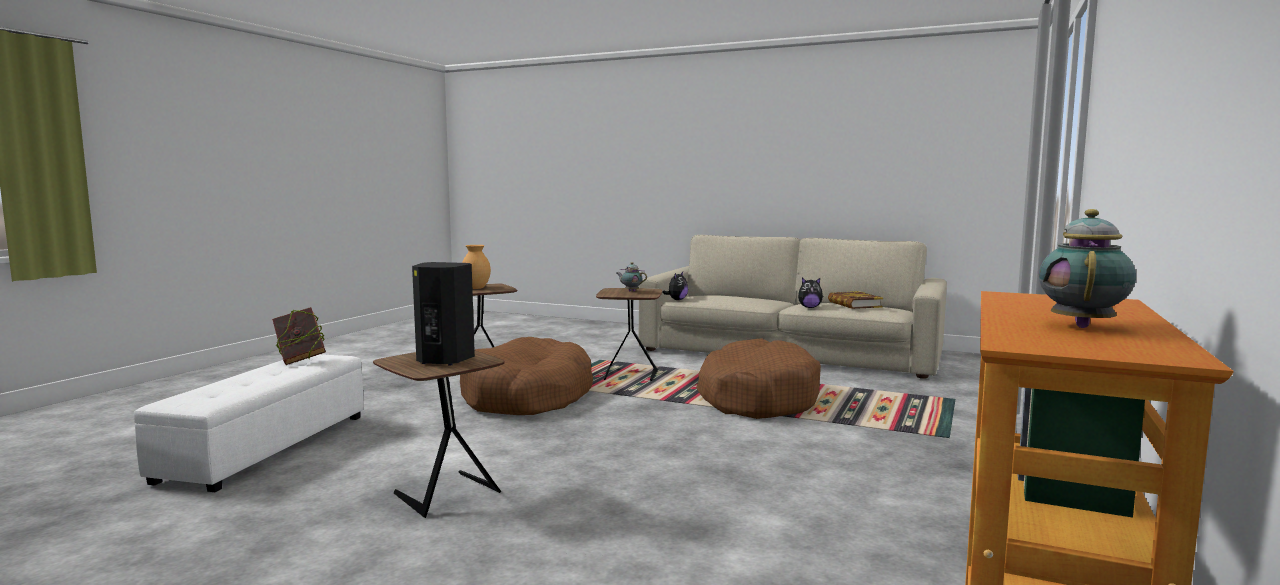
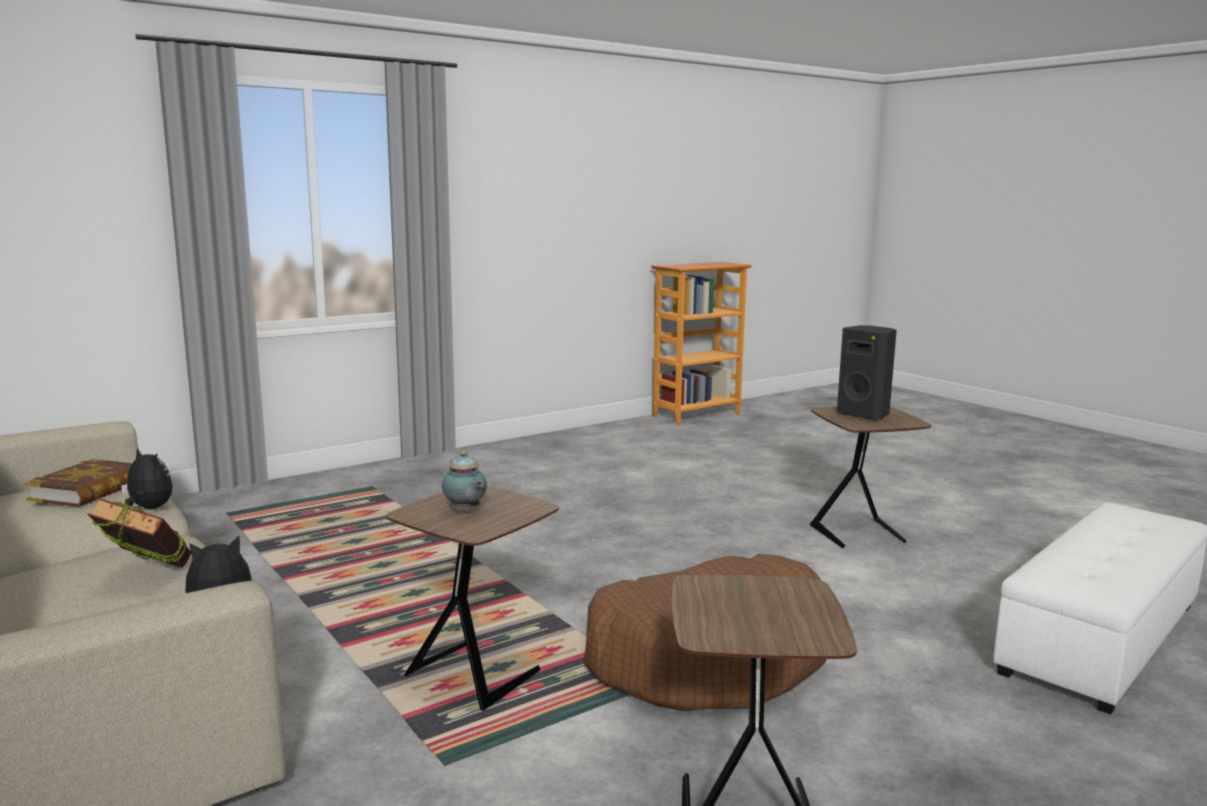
camera: 150 degrees left, 5 degrees up
book [272,307,326,365] -> book moved to [87,498,191,568]
brown vase [462,245,491,289] -> none
brown dog bed [696,338,821,419] -> none
teapot [1039,209,1136,328] -> none

